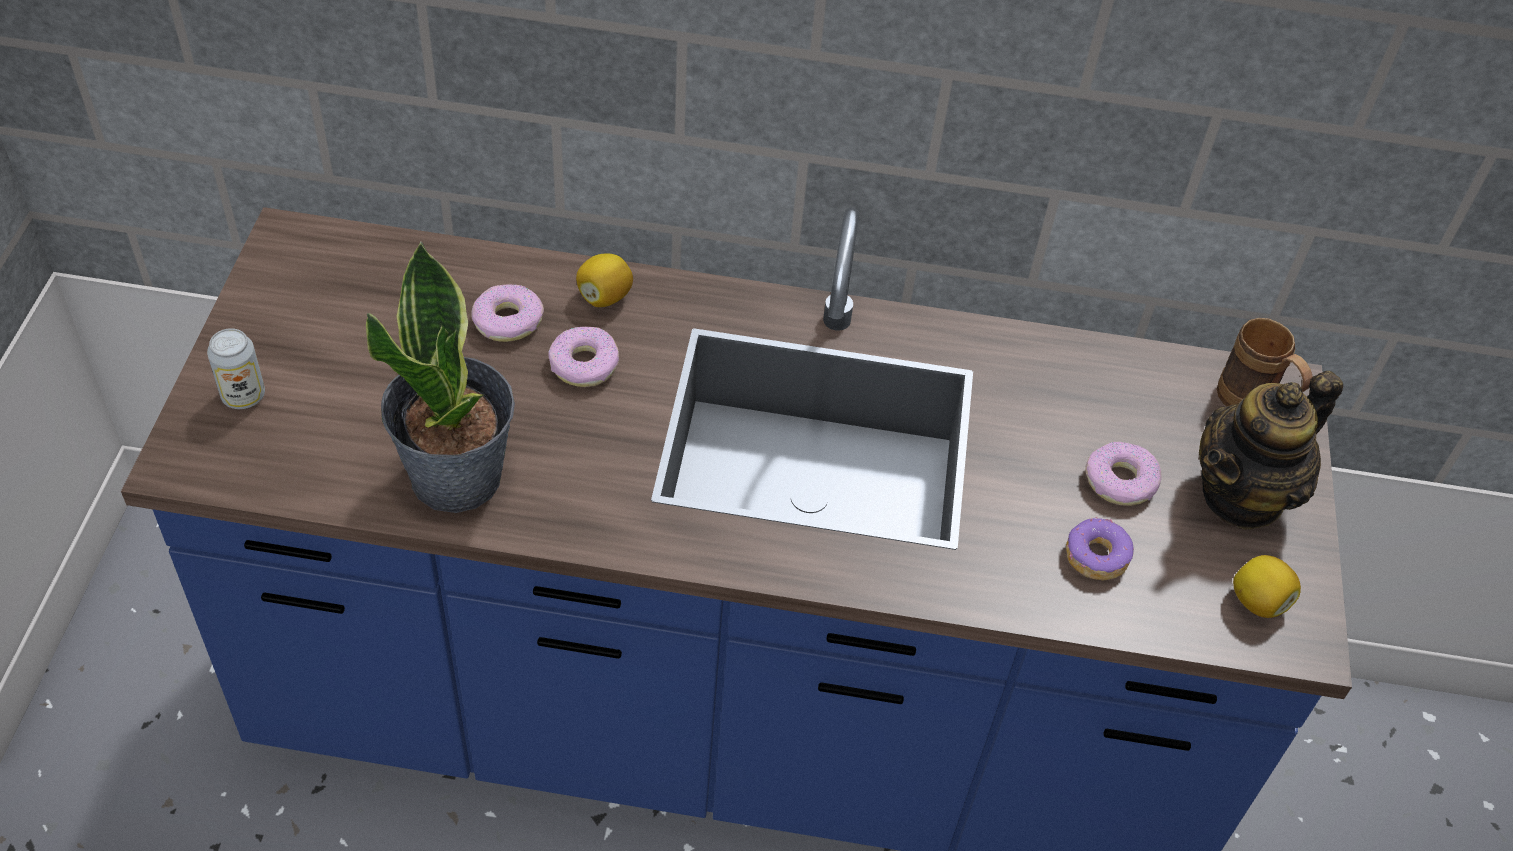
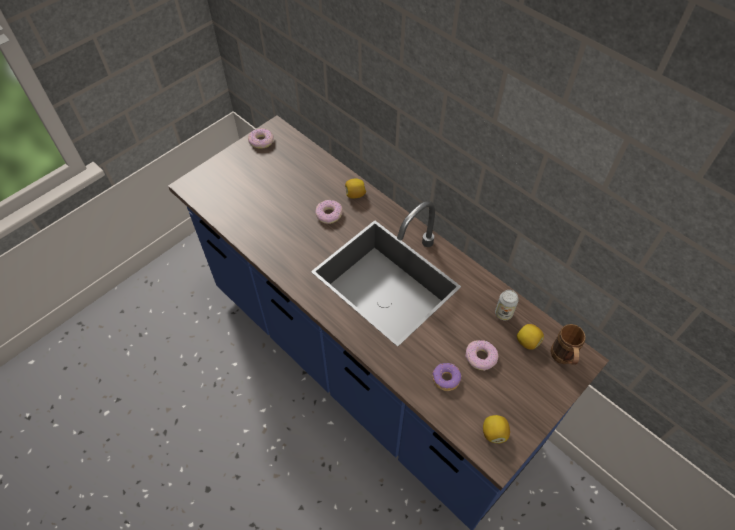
camera: 40 degrees right, 5 degrees up
can [207,328,265,409] -> can moved to [495,290,519,320]
potted plant [366,242,515,513] -> none
donut [471,285,544,342] -> donut moved to [248,128,274,149]
teapot [1199,371,1343,530] -> none
none -> lemon [517,324,544,350]

